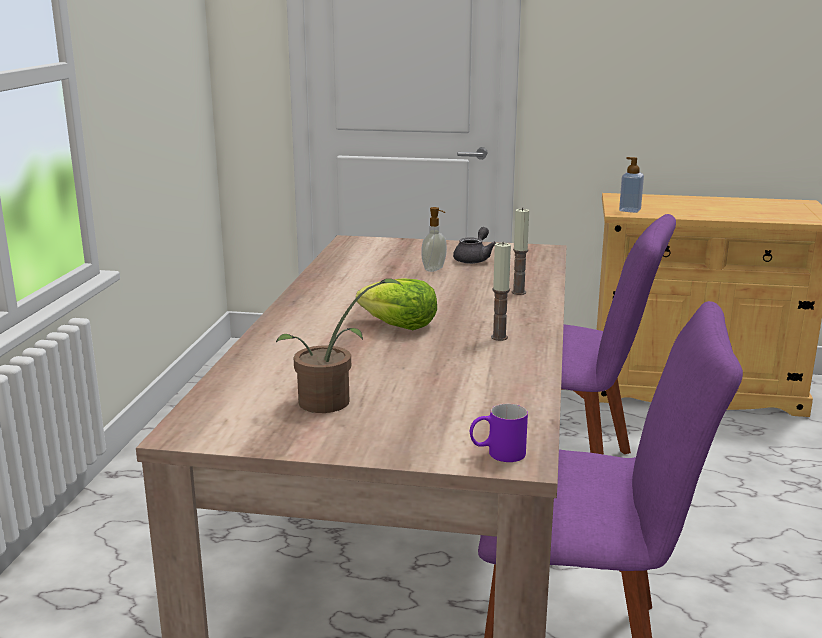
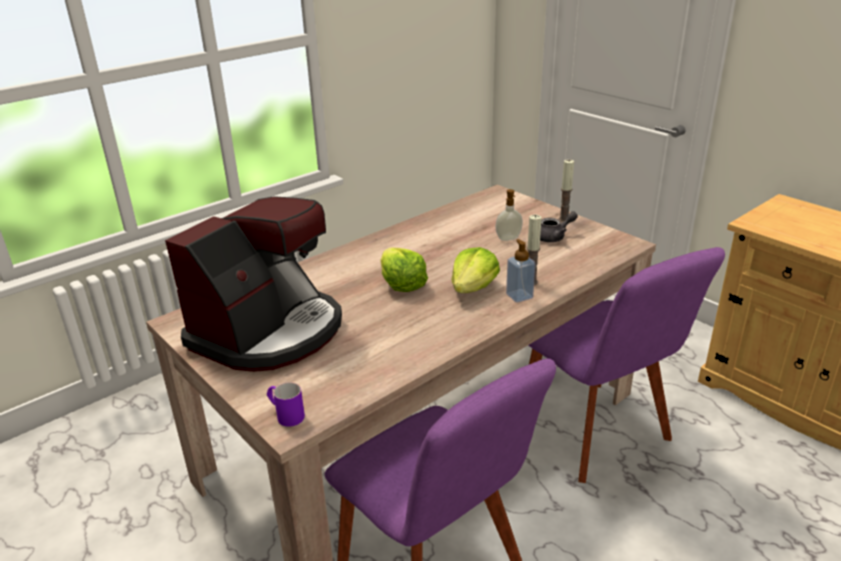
camera: 40 degrees right, 10 degrees up
potted plant [276,278,403,413] -> coffee machine [165,196,342,372]
candle [491,241,511,341] -> candle moved to [559,159,574,221]
soap dispenser [619,157,644,213] -> soap dispenser moved to [506,239,535,303]
none -> lettuce [452,247,500,293]

